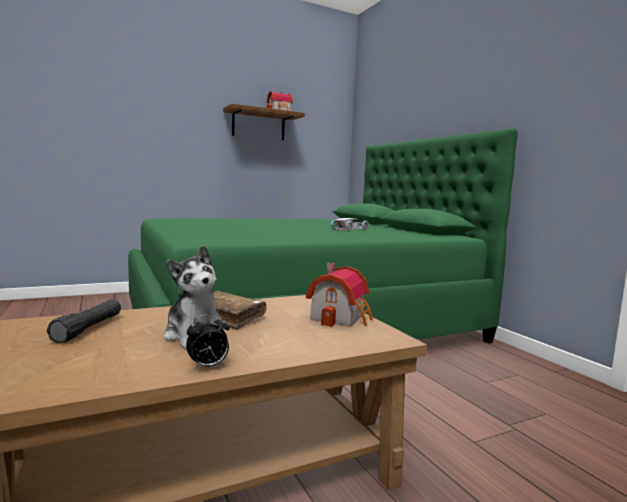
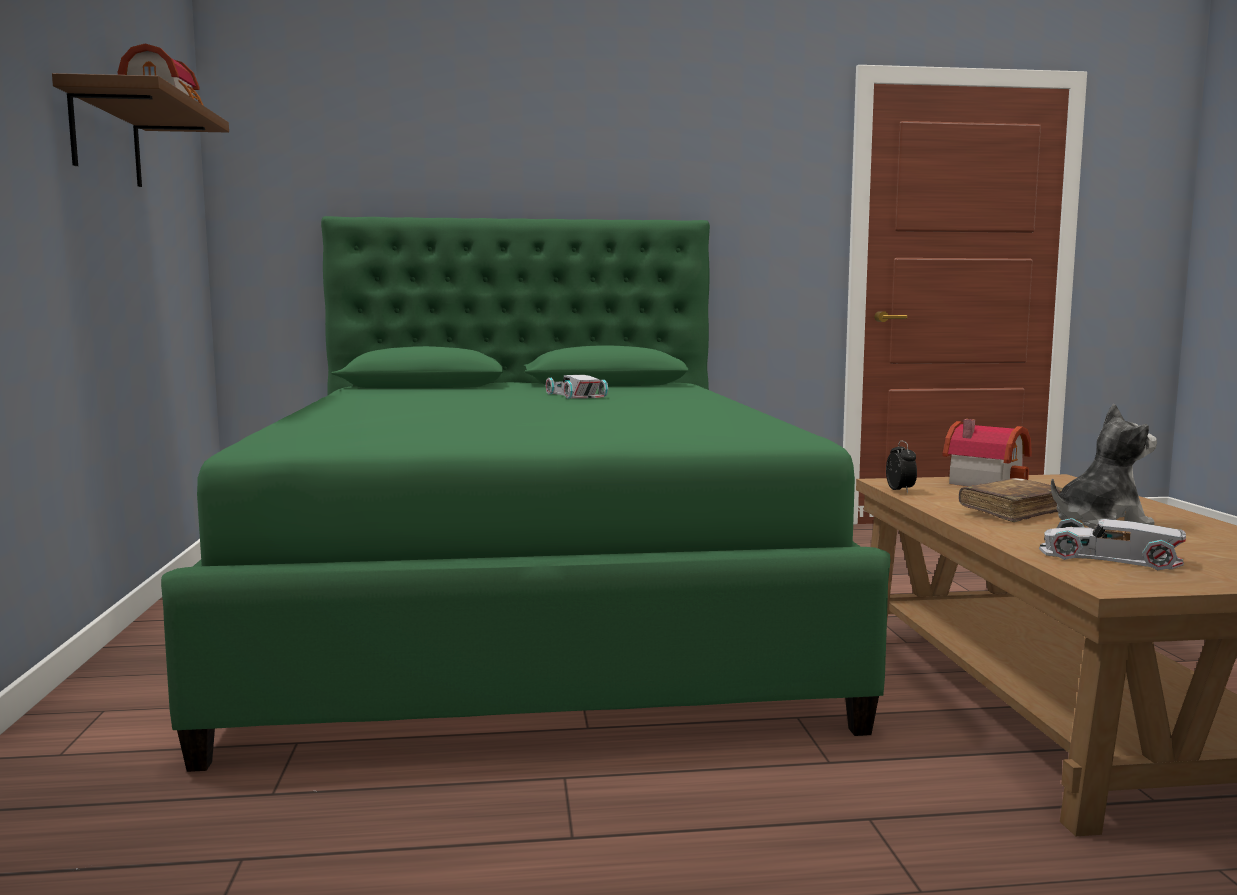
camera: 70 degrees left, 0 degrees up
black flashlight [47,299,121,343] -> white toy car [1039,518,1186,570]
alarm clock [186,313,230,369] -> alarm clock moved to [886,440,917,493]

